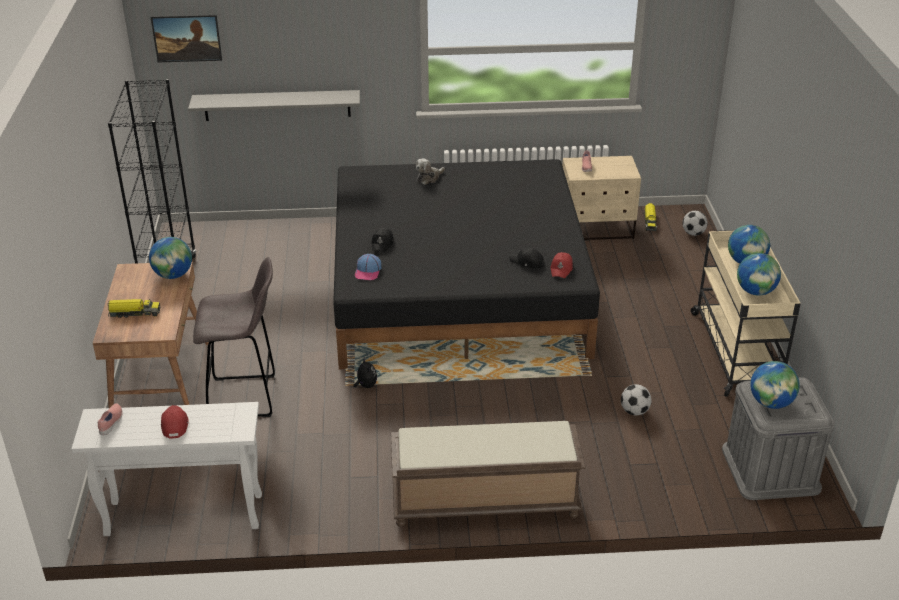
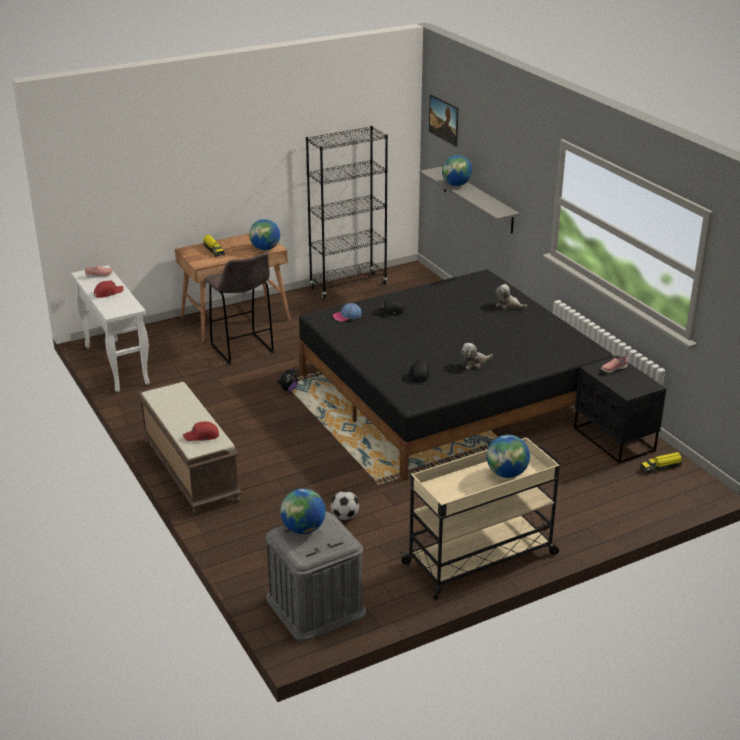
camera: 65 degrees right, 5 degrees down
red cap [550,252,573,278] -> red cap moved to [183,421,219,441]
beige nightstand [562,156,641,240] -> black nightstand [574,355,666,464]
football [683,211,708,236] -> none
globe [737,253,781,296] -> globe moved to [442,155,472,186]
none -> plush toy [461,343,493,370]

